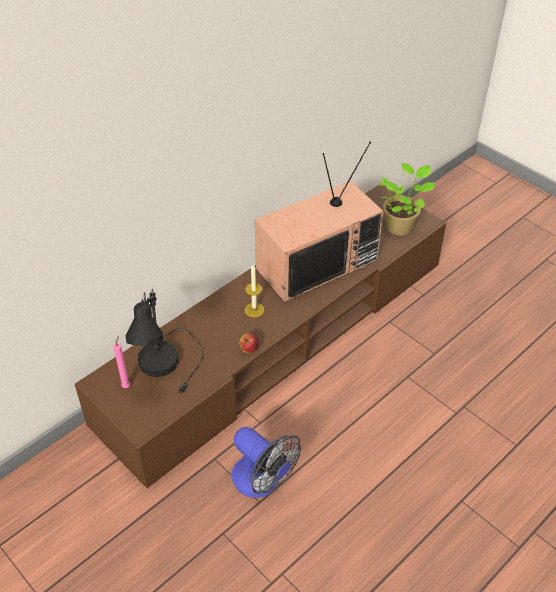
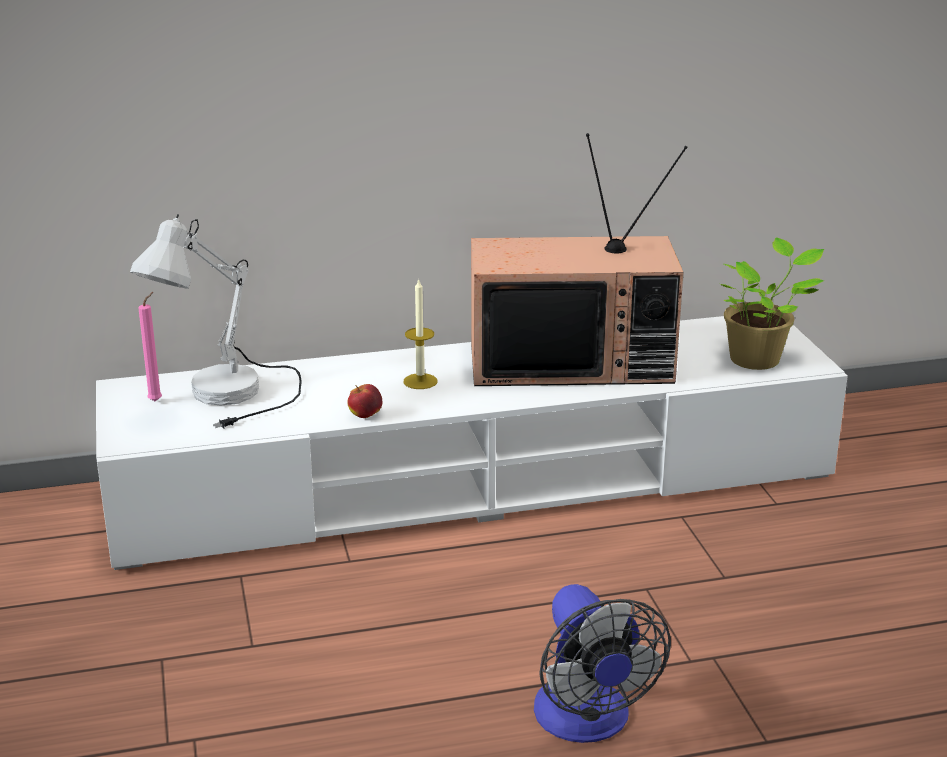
camera: 30 degrees right, 20 degrees down
brown tv stand [75,183,446,488] -> white tv stand [96,316,848,570]
black table lamp [125,289,204,394] -> white table lamp [130,214,302,428]
fan [231,427,301,498] -> fan moved to [534,584,671,743]

